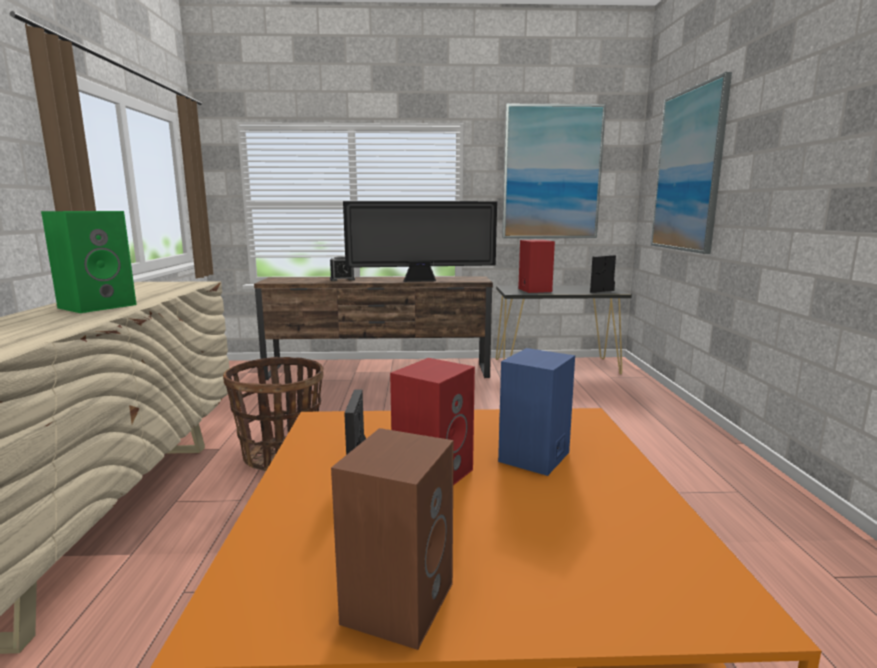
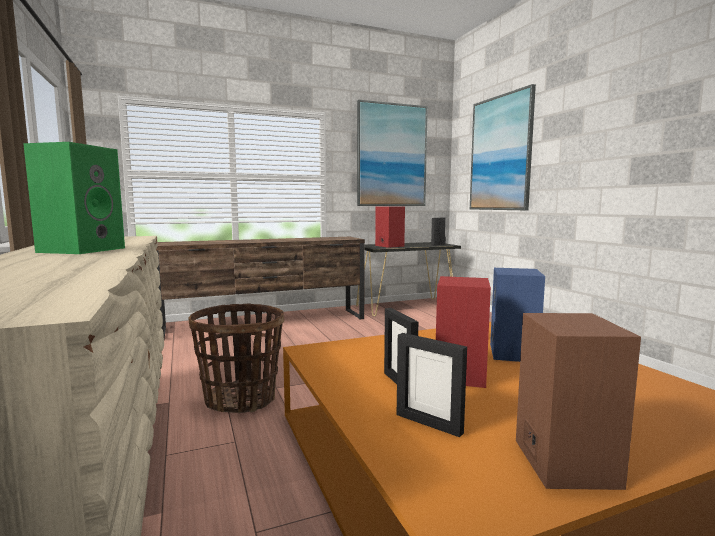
camera: 20 degrees left, 5 degrees down
alarm clock [330,256,355,281] -> none
television [343,201,497,282] -> none
none -> picture frame [397,333,467,437]

